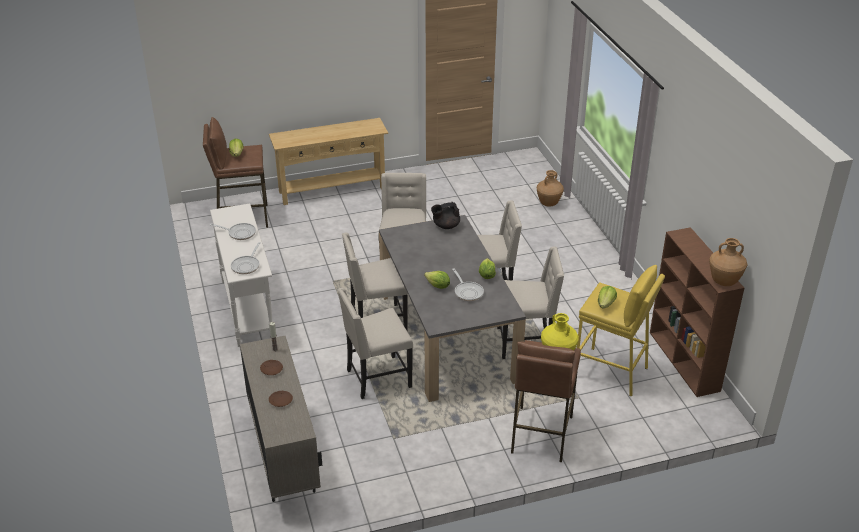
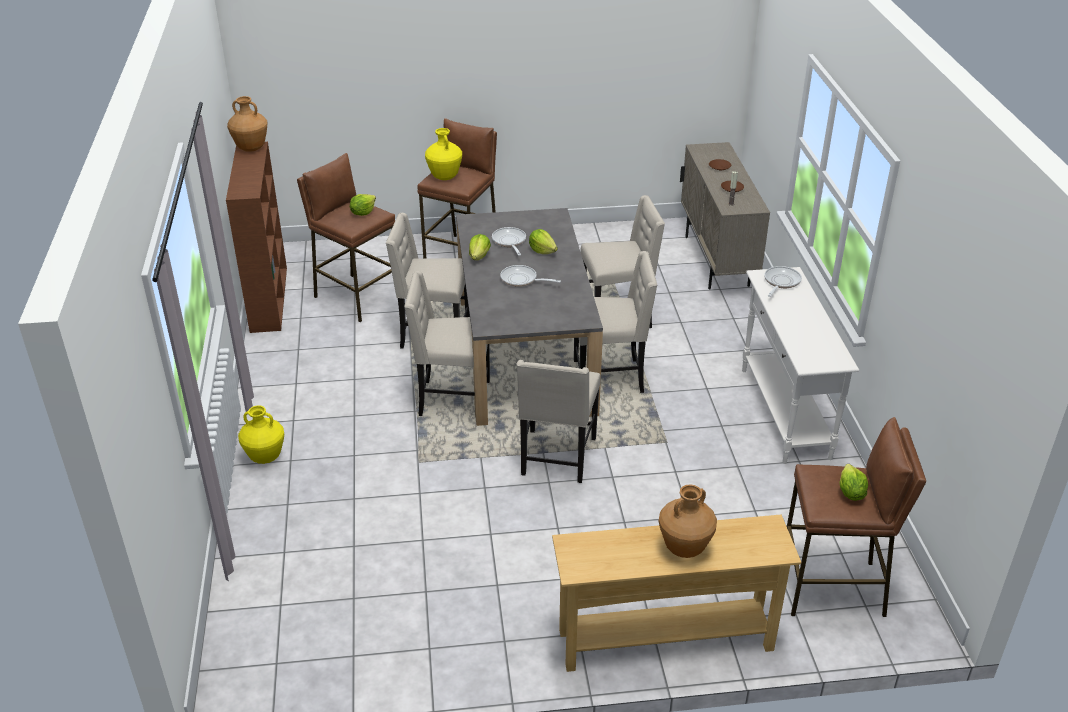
camera: 170 degrees left, 0 degrees up
frying pan [210,223,256,240] -> frying pan moved to [500,265,561,287]
black teapot [431,202,460,229] -> none
brown vase [537,170,564,207] -> brown vase moved to [659,484,717,558]
yellow stool [577,265,665,397] -> brown stool [297,153,395,322]
none -> yellow vase [238,405,284,464]

